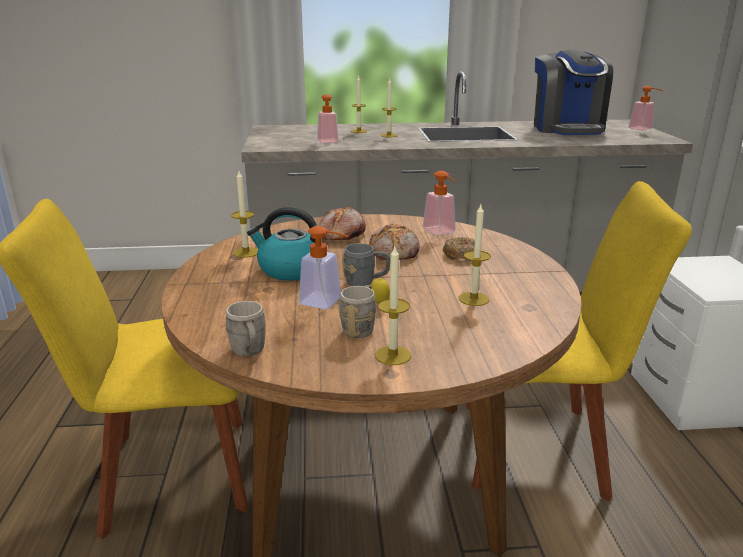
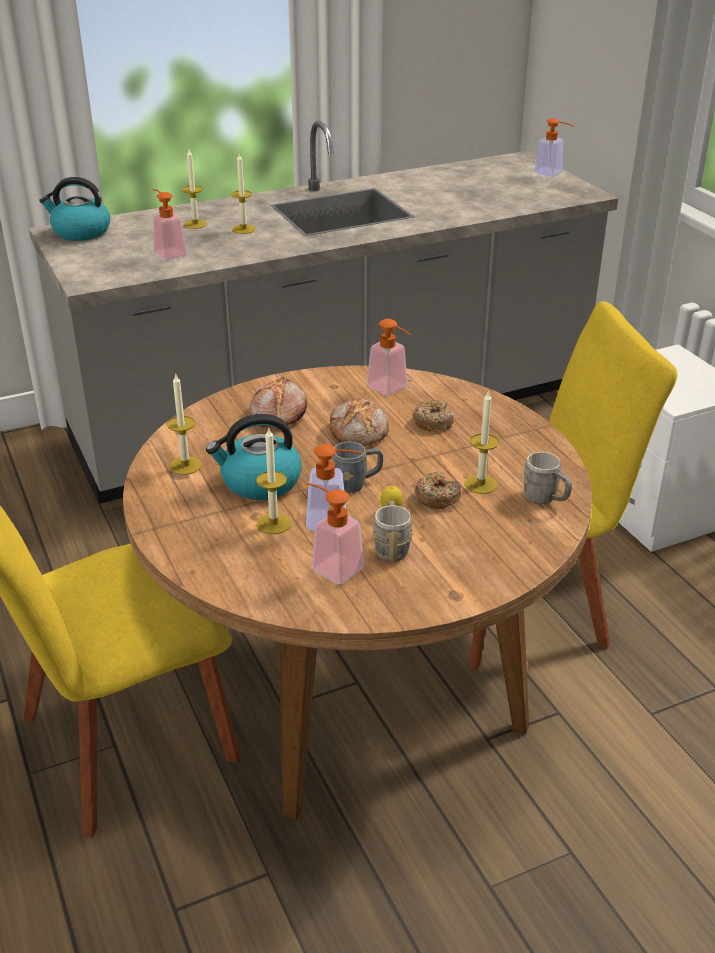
camera: 20 degrees left, 10 degrees up
grey mug [225,301,266,356] -> grey mug moved to [523,452,572,504]
candle [375,247,411,365] -> candle moved to [256,428,291,534]
coffee machine [534,50,613,135] -> none
none -> kettle [39,177,110,241]
none -> soap dispenser [307,483,364,584]
none -> donut [415,471,461,509]

